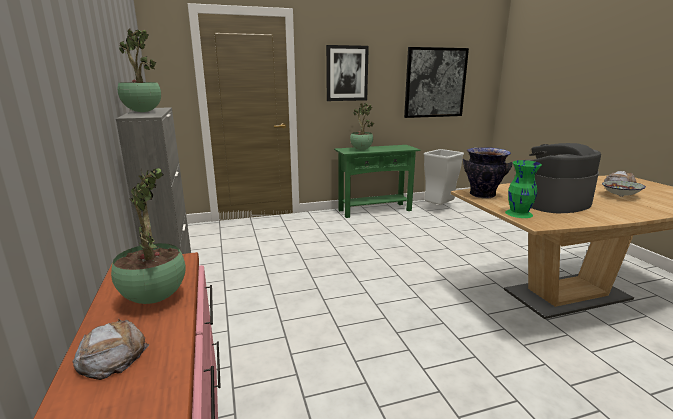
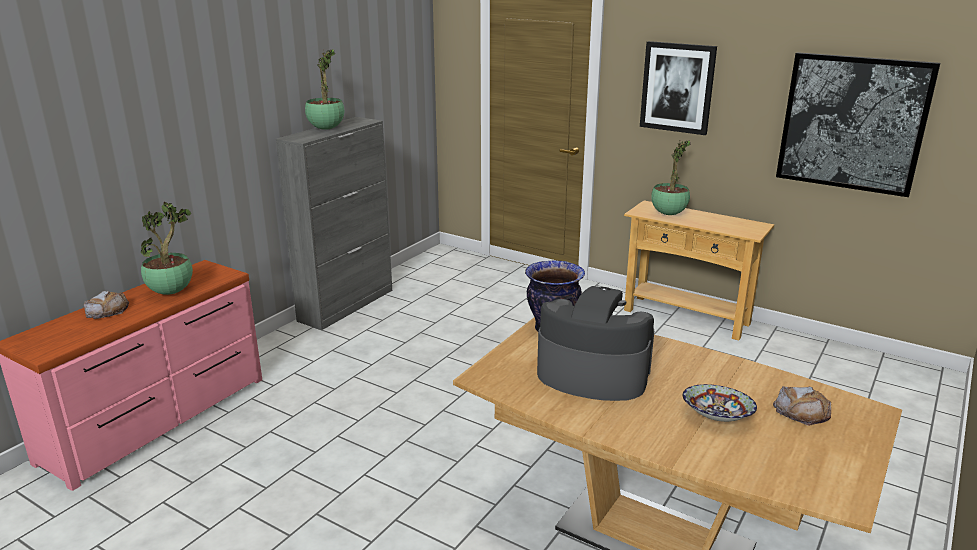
camera: 50 degrees right, 5 degrees up
green console table [334,145,421,218] -> beige console table [624,200,774,341]
grey trash can [424,149,464,205] -> none
green vase [505,160,542,218] -> none

